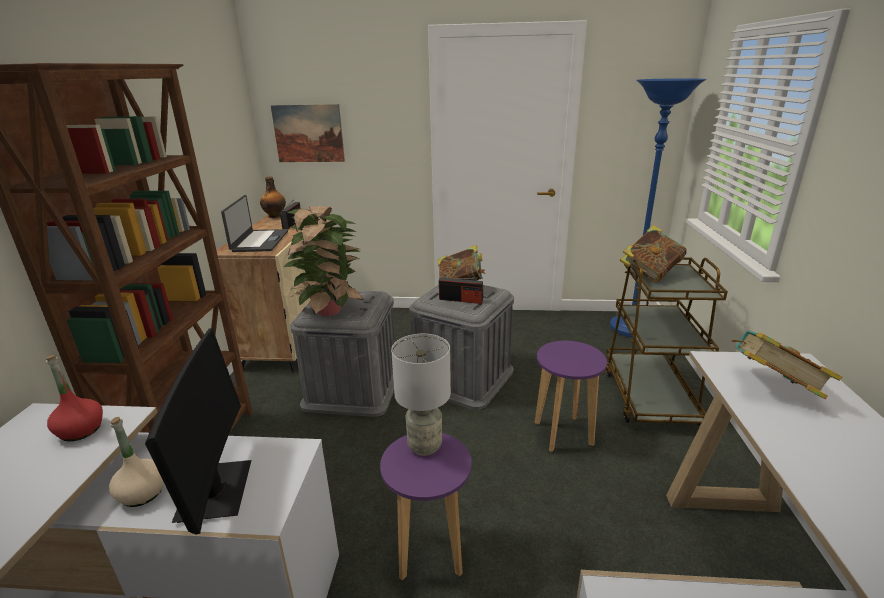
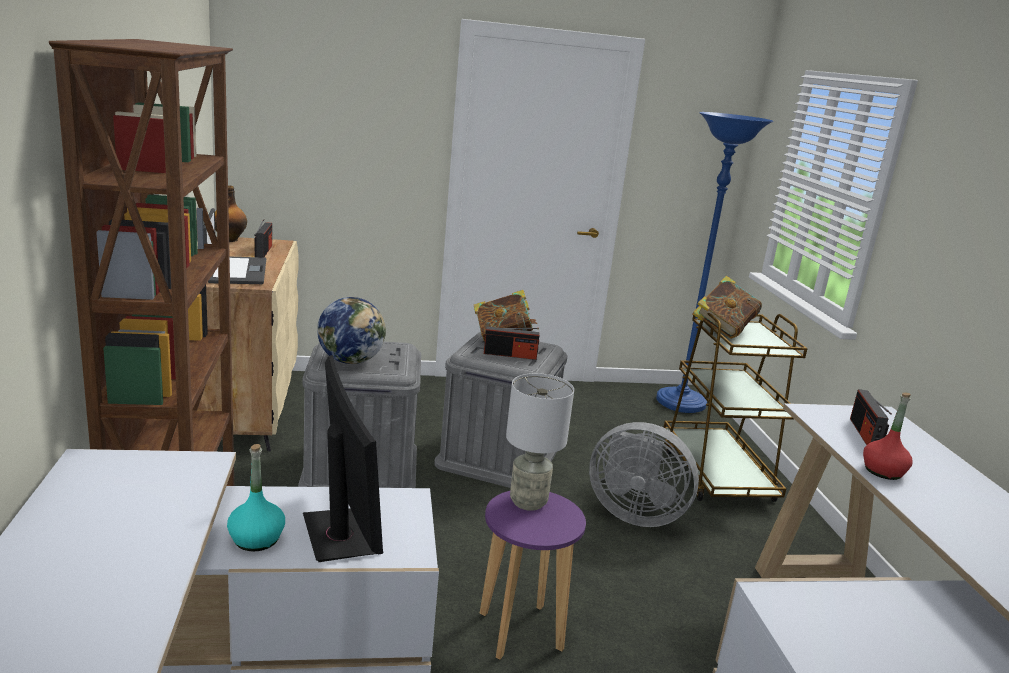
camera: 15 degrees left, 5 degrees down
red bottle [46,355,103,441] -> red bottle moved to [863,392,912,480]
beige bottle [109,417,164,507] -> turquoise bottle [227,444,285,551]
picture [271,104,345,162] -> none
potted plant [284,207,364,316] -> globe [317,297,386,364]
purple stool [535,341,607,452] -> grey fan [589,422,699,527]
book [732,330,842,399] -> radio [850,389,892,445]

